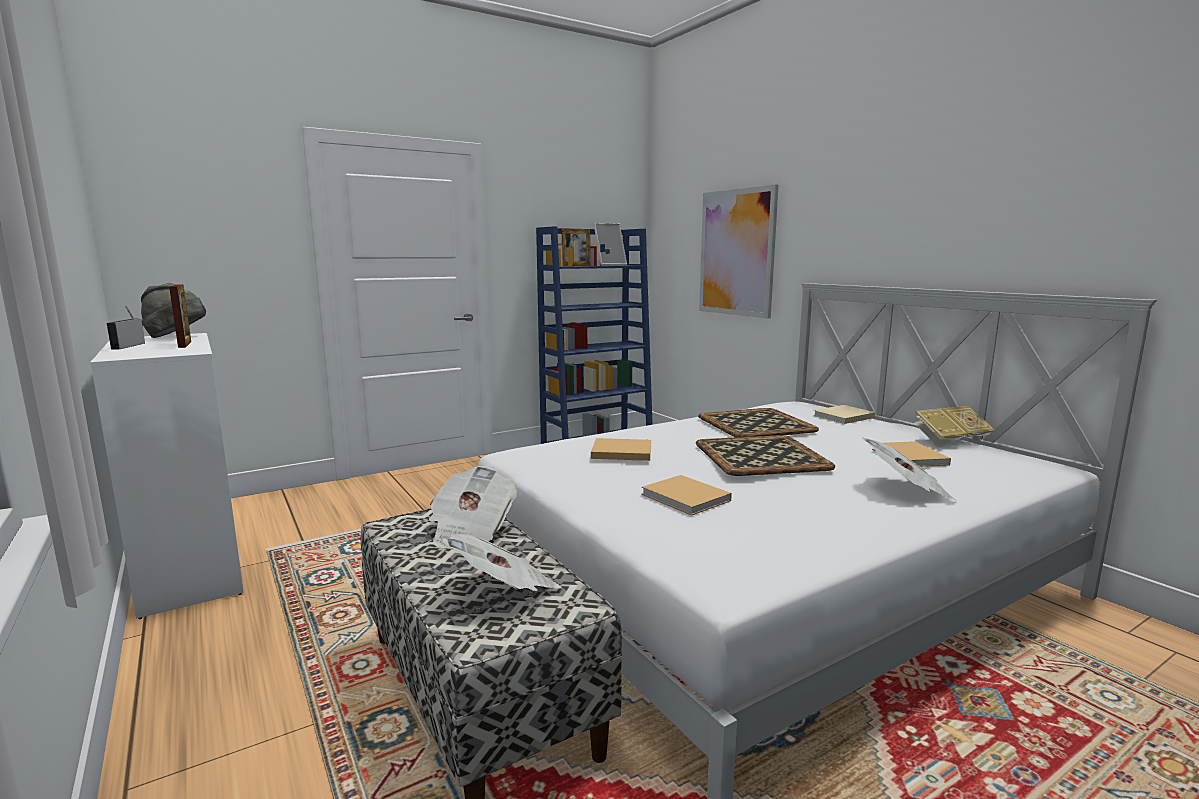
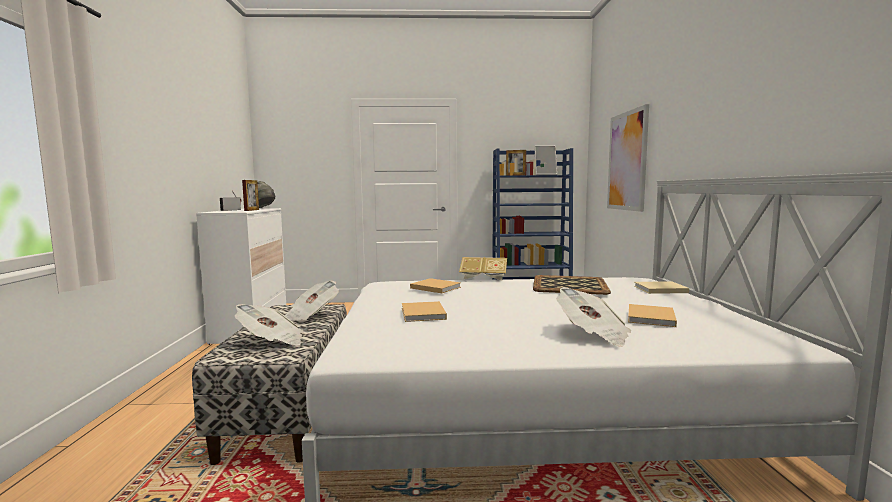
camera: 30 degrees right, 5 degrees down
tray [696,435,835,476] -> none
book [915,406,996,447] -> book moved to [459,257,507,280]

